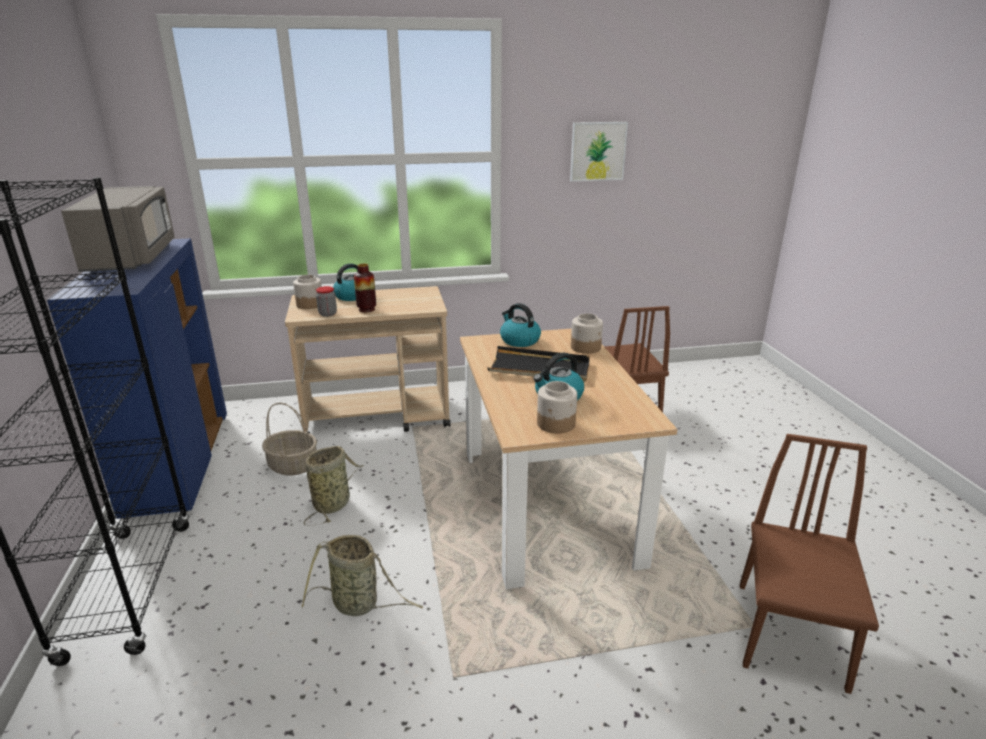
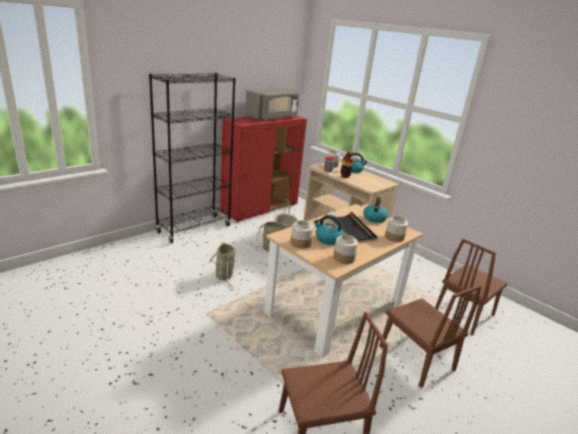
camera: 55 degrees right, 0 degrees up
blue cabinet [47,238,227,520] -> red cabinet [220,116,307,222]
picture [570,122,628,182] -> none
none -> jar [333,234,358,264]
none -> brown chair [379,285,482,388]

